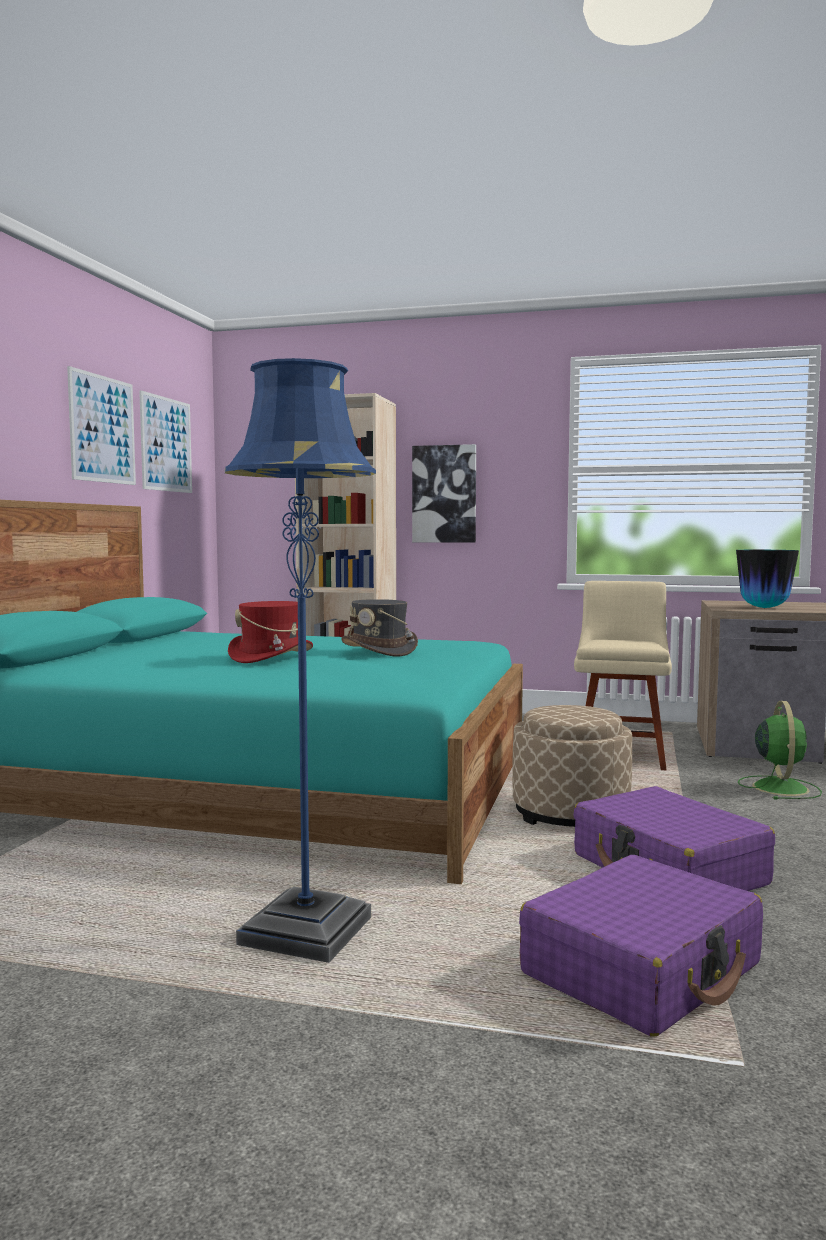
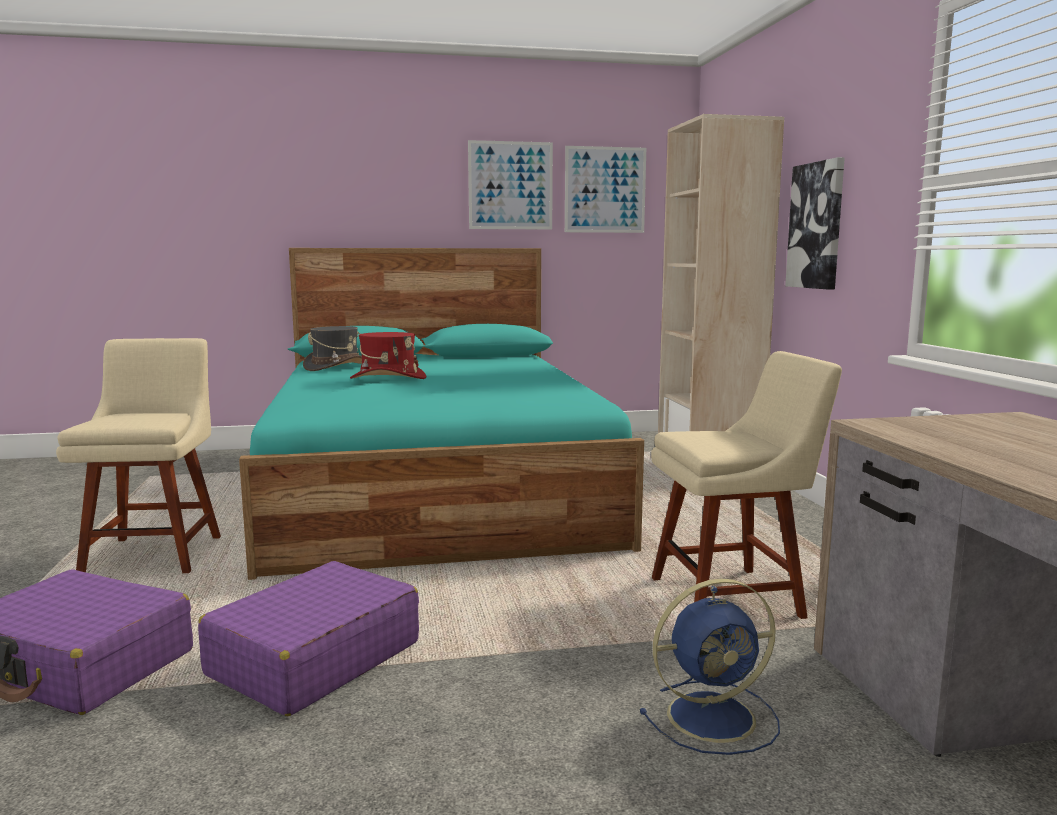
camera: 65 degrees right, 5 degrees up
blue floor lamp [225,358,376,963] -> beige chair [56,338,221,573]
grey hat [341,599,418,656] -> grey hat moved to [303,326,362,371]
beige ottoman [512,705,632,827] -> none
vase [736,550,799,608] -> none
green fan [738,701,822,799] -> blue fan [640,578,780,755]

